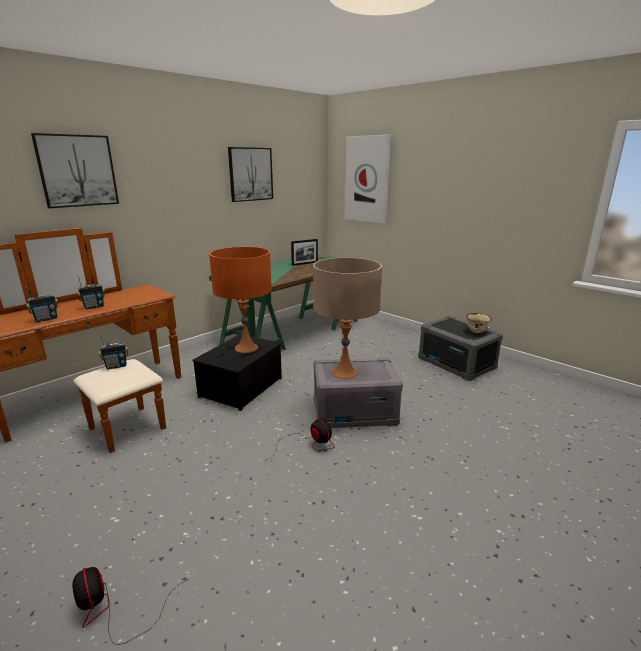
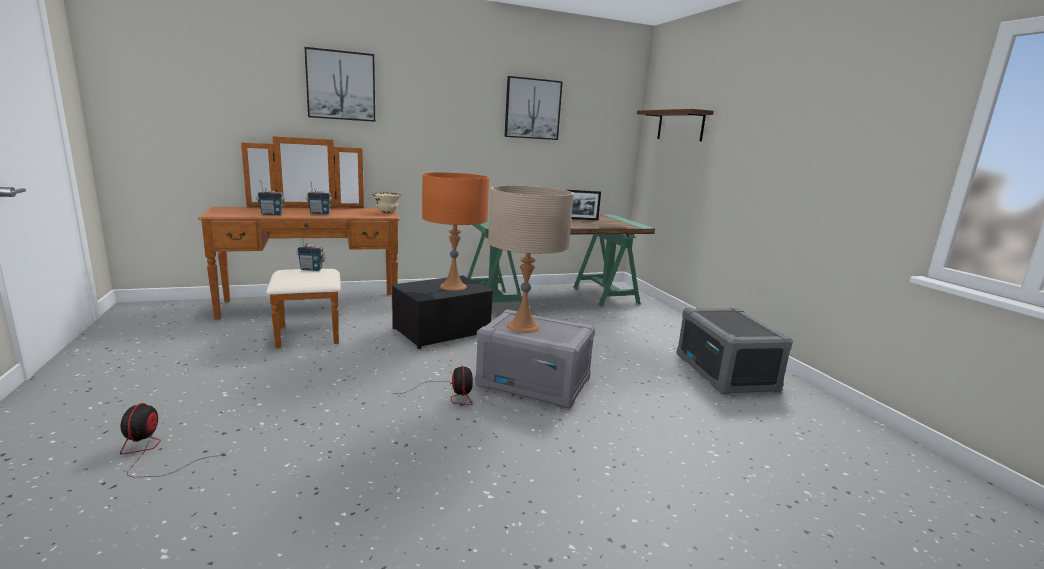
camera: 25 degrees right, 5 degrees down
picture [345,134,393,224] -> brown shelf [637,109,714,141]
beige bowl [465,313,492,333] -> beige bowl moved to [372,193,401,213]

